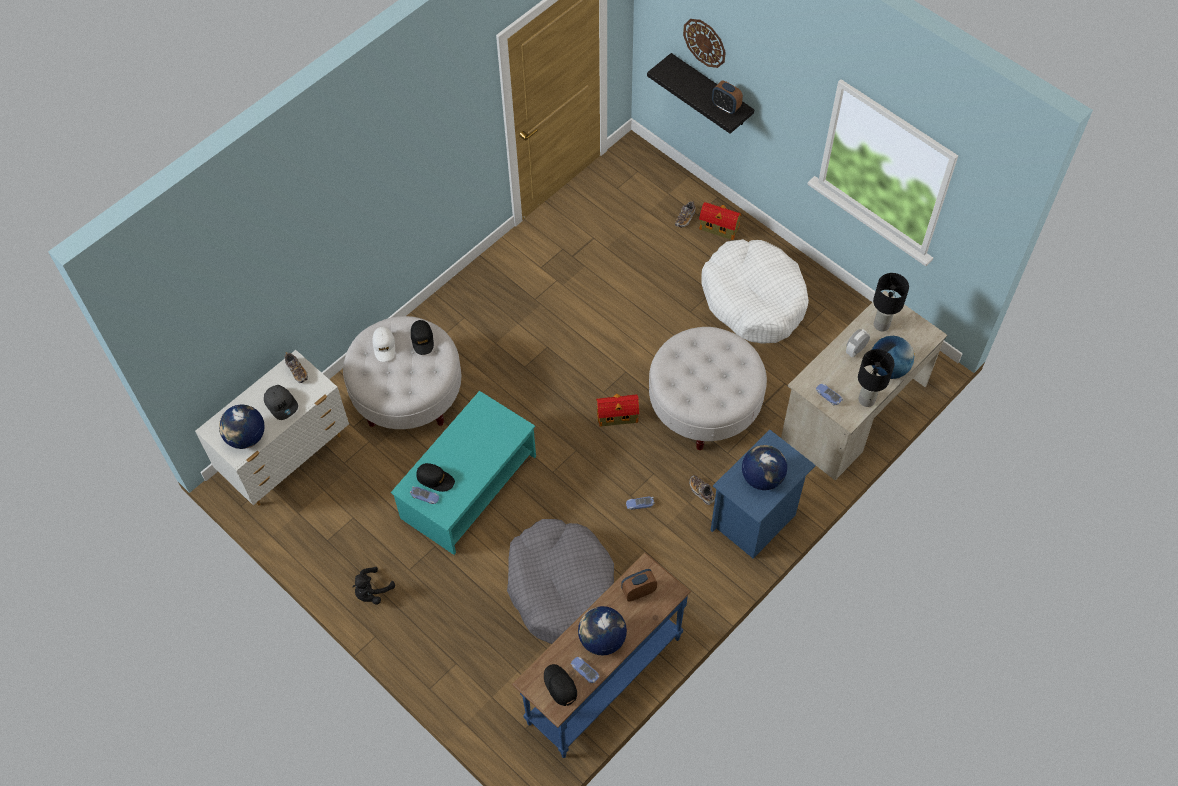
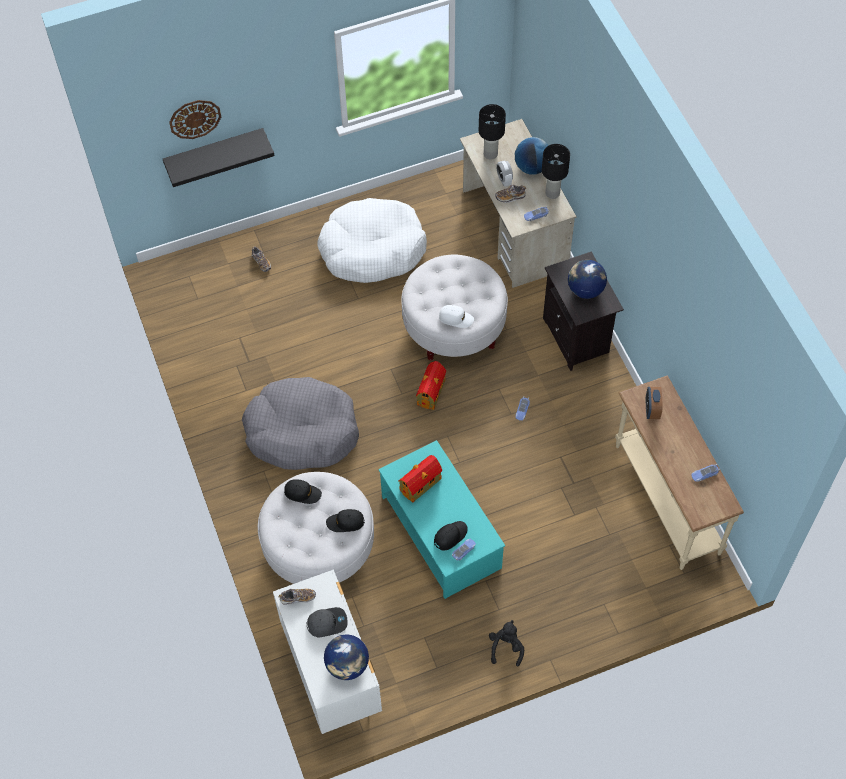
camera: 65 degrees left, 0 degrees up
black plush toy [352,567,395,605] -> black plush toy turned 150 degrees counterclockwise [489,620,524,666]
white cap [372,327,395,362] -> white cap moved to [439,305,474,328]
grey dog bed [507,519,614,644] -> grey dog bed moved to [242,377,359,470]
blue console table [511,552,691,758] -> beige console table [615,376,744,570]
black cap [544,664,577,706] -> black cap moved to [326,509,365,532]
globe [578,606,627,656] -> none
shoe [689,475,715,505] -> shoe moved to [495,184,526,203]
toy house [699,202,741,240] -> toy house moved to [398,455,442,503]
blue nightstand [710,430,816,559] -> black nightstand [543,251,624,371]
alarm clock [712,81,743,114] -> none

